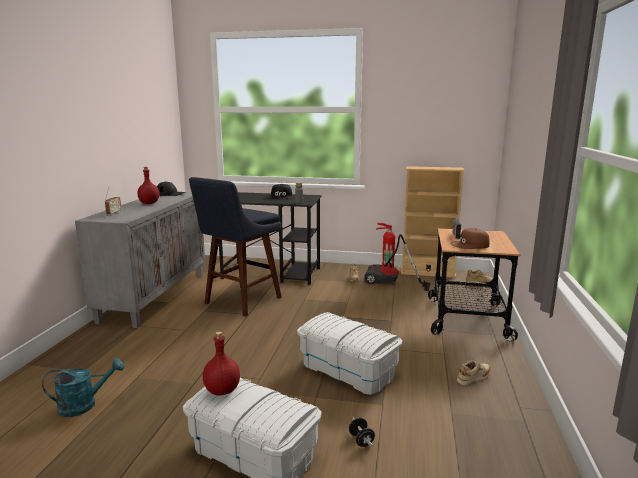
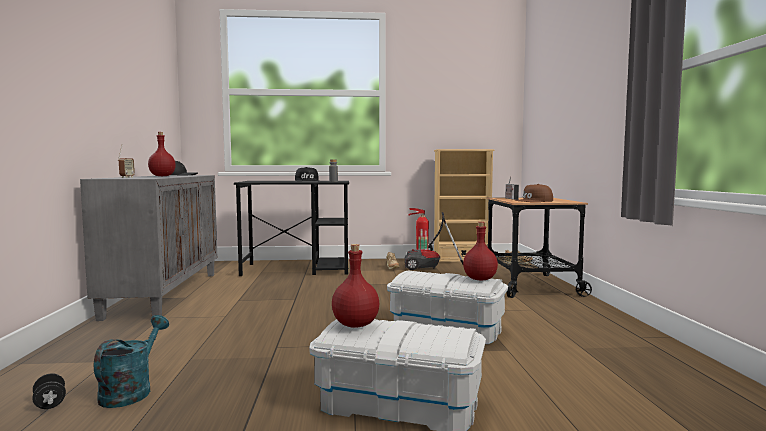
camera: 15 degrees left, 10 degrees down
turquoise watering can [42,358,124,417] -> turquoise watering can turned 45 degrees counterclockwise [94,315,169,408]
blue stool [189,177,282,317] -> none
black dumbbell [349,418,375,447] -> black dumbbell moved to [32,373,66,409]
beige shoe [457,359,491,386] -> none
none -> red bottle [463,222,498,280]

